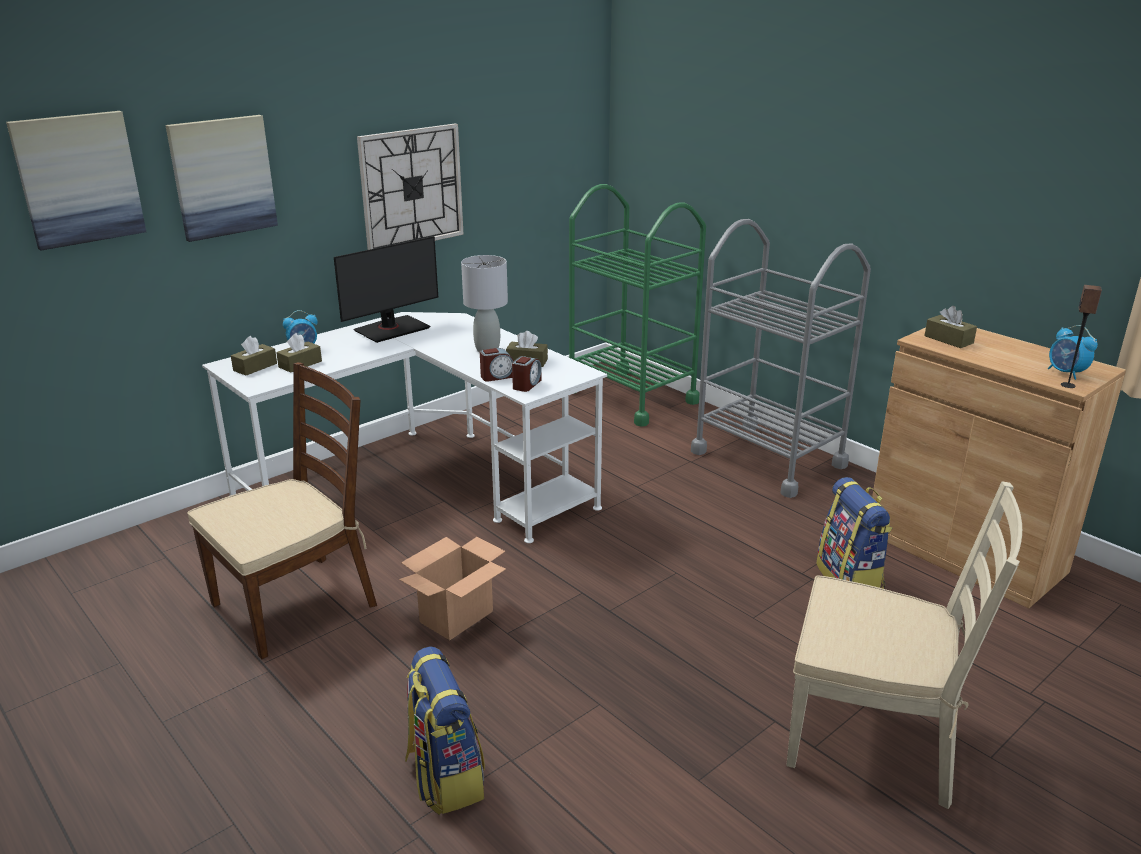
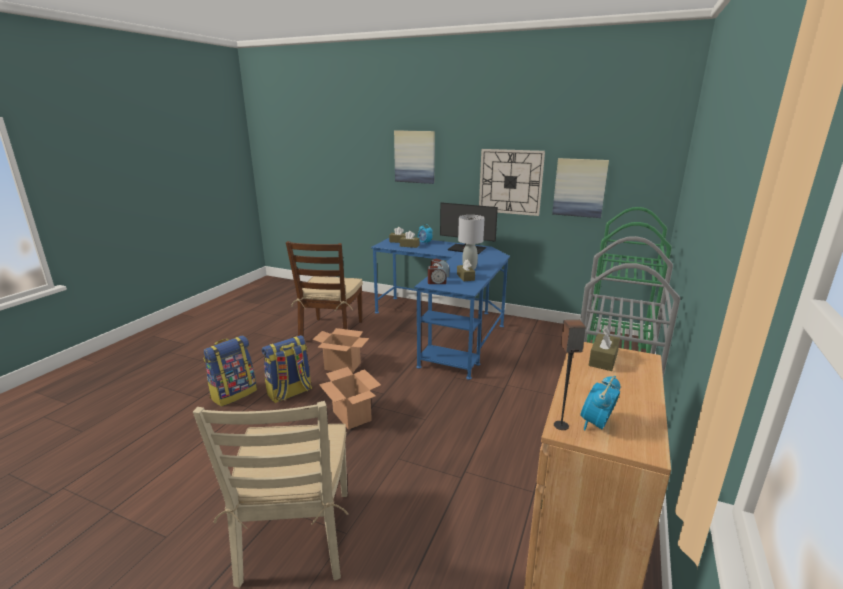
camera: 65 degrees right, 5 degrees down
picture [6,111,146,251] -> picture moved to [552,158,609,218]
brown chair [187,362,377,659] -> brown chair turned 75 degrees clockwise [286,241,363,336]
white desk [202,312,607,543] -> blue desk [371,238,510,380]
backpack [816,477,892,589] -> backpack moved to [262,335,312,403]
none -> cardboard box [319,367,381,430]

